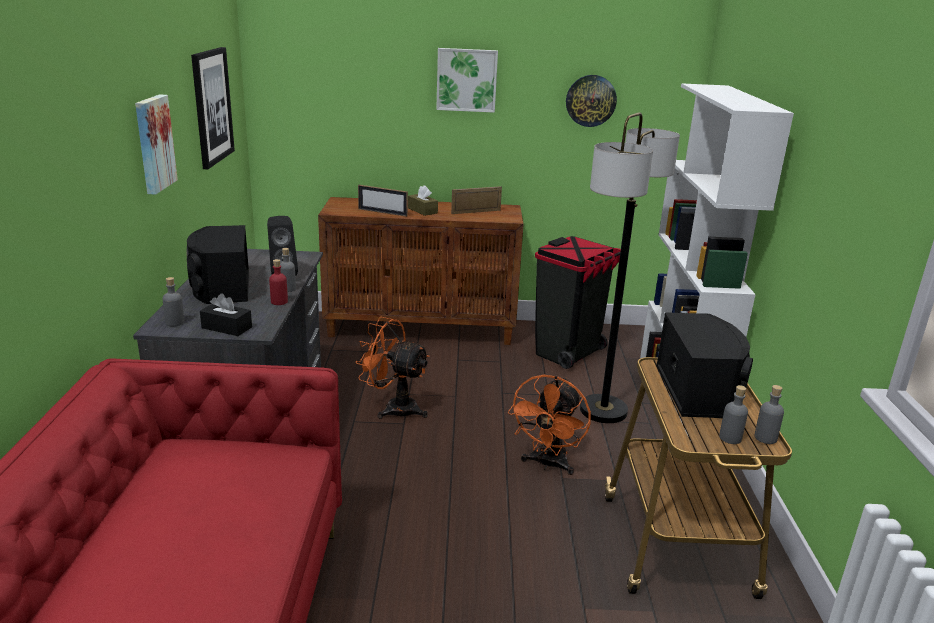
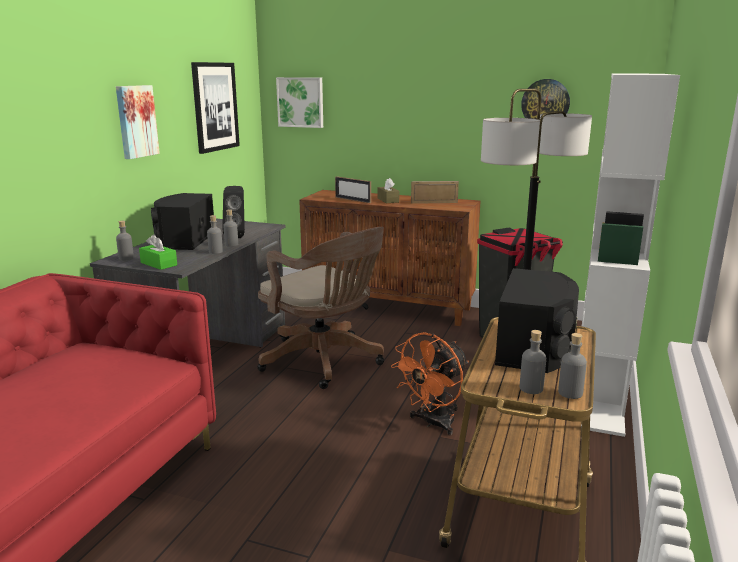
camera: 20 degrees right, 5 degrees down
black tissue box [200,293,252,336] -> green tissue box [139,234,177,270]
red bottle [269,259,288,305] -> grey bottle [207,215,223,254]
orange fan [355,317,430,419] -> brown office chair [257,227,384,389]
picture [436,48,498,113] -> picture moved to [276,77,323,128]

